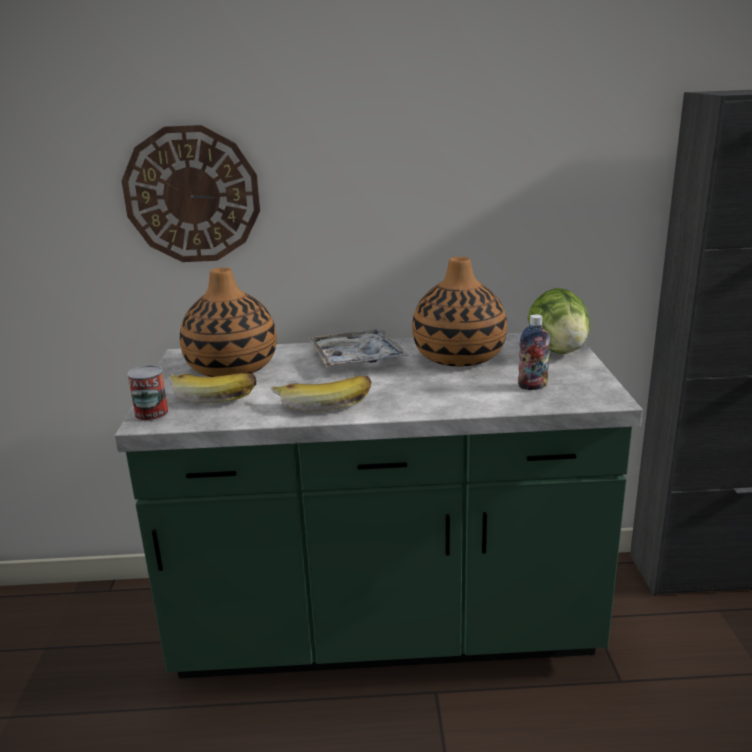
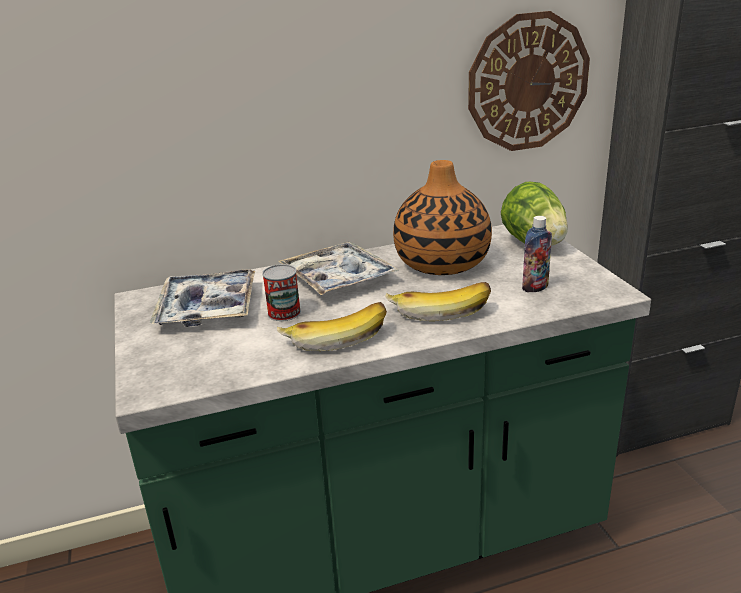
camera: 15 degrees left, 5 degrees up
wall clock [121,125,260,262] -> wall clock moved to [468,11,590,151]
can [127,365,169,421] -> can moved to [262,264,301,321]
banana [169,373,256,403] -> banana moved to [385,282,491,321]
vase [180,267,277,377] -> tray [150,269,255,327]

